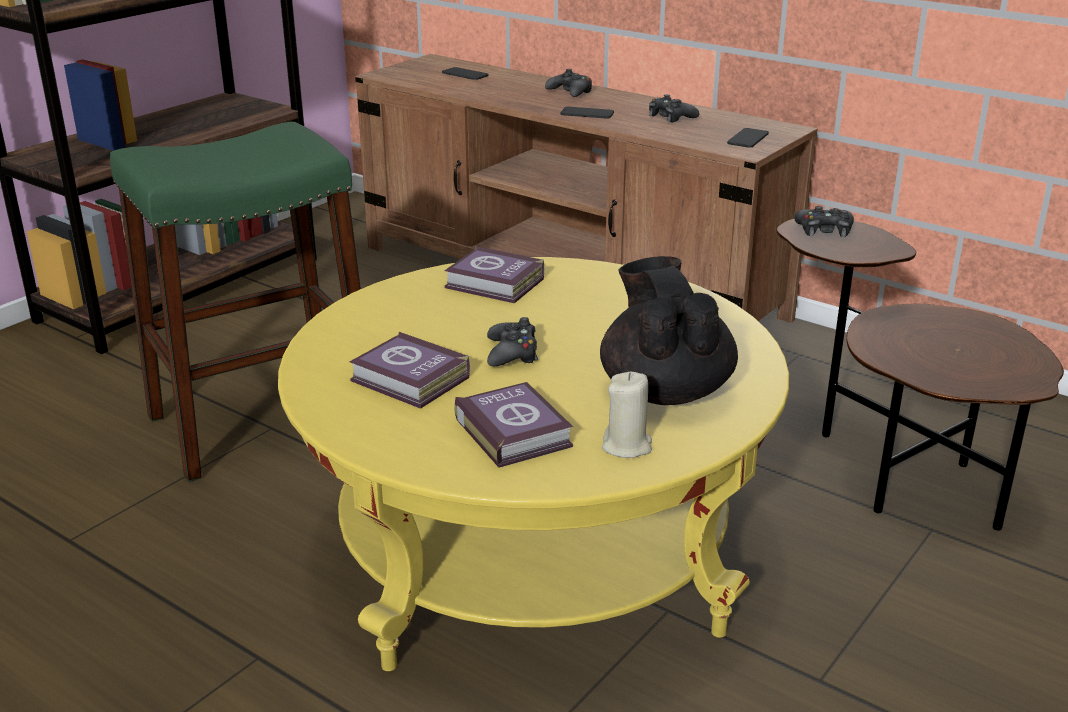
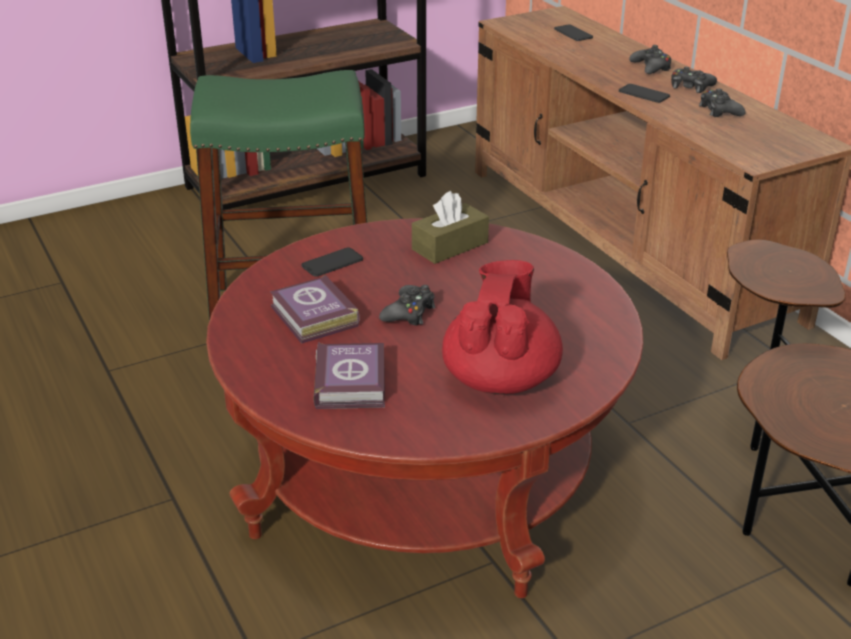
camera: 25 degrees right, 5 degrees up
yellow coffee table [278,257,789,671] -> red coffee table [206,218,643,598]
book [444,246,544,303] -> brown tissue box [412,191,489,264]
black teapot [600,256,738,405] -> red teapot [442,260,563,395]
beige candle [602,372,652,458] -> none
phone [727,128,769,148] -> phone moved to [301,248,363,277]
black game controller [794,206,854,237] -> black game controller moved to [671,67,717,93]

